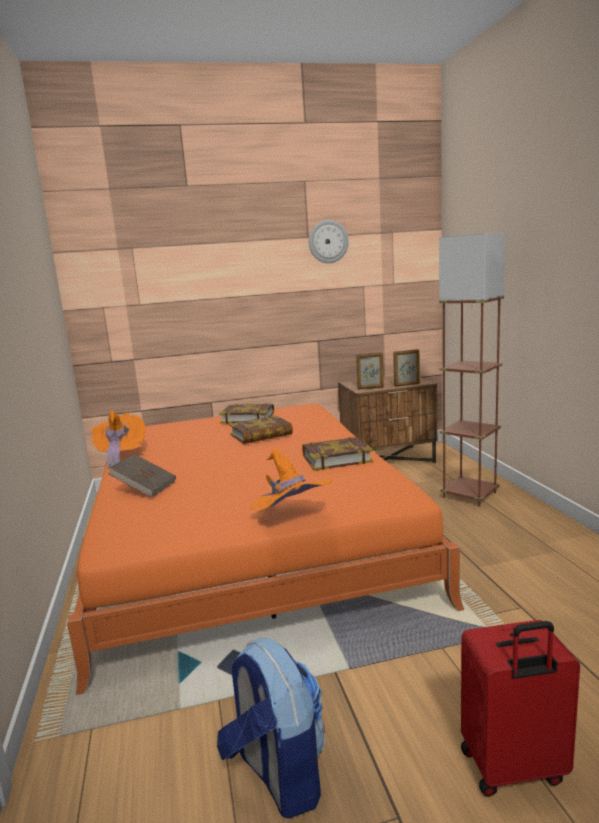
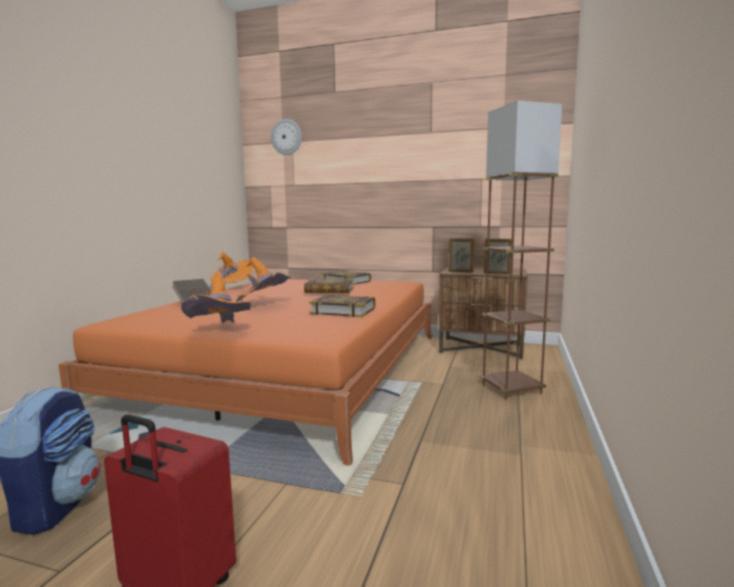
camera: 30 degrees right, 5 degrees down
wall clock [309,220,349,263] -> wall clock moved to [271,119,302,155]
none -> orange hat [236,257,293,301]

